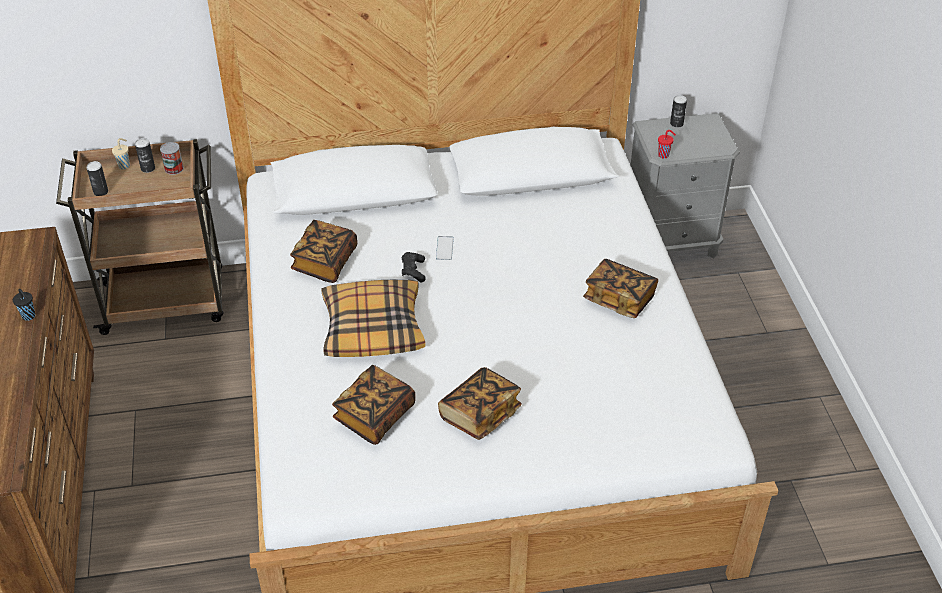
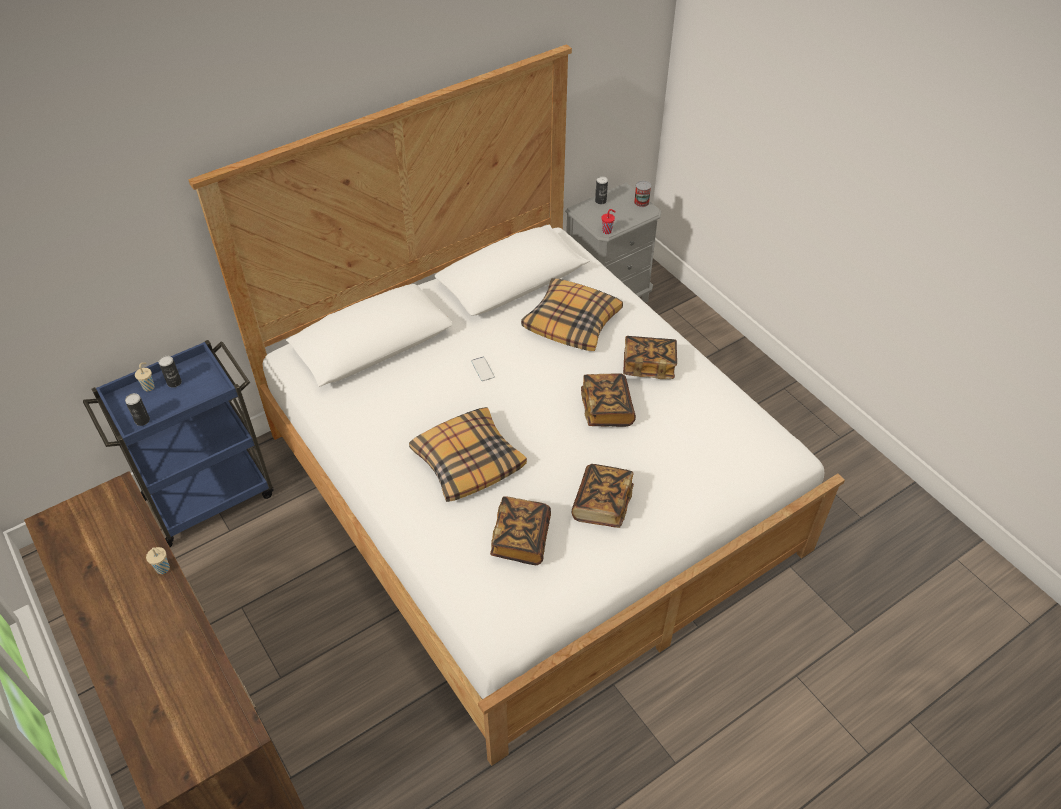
camera: 25 degrees left, 5 degrees up
black cup [13,289,35,321] -> beige cup [146,547,170,574]
brown cart [56,139,224,335] -> blue cart [83,340,274,547]
can [160,142,184,175] -> can moved to [634,181,651,207]
book [290,220,358,283] -> book moved to [581,373,636,427]
black game controller [402,252,426,282] -> none
none -> pillow [521,278,623,351]

